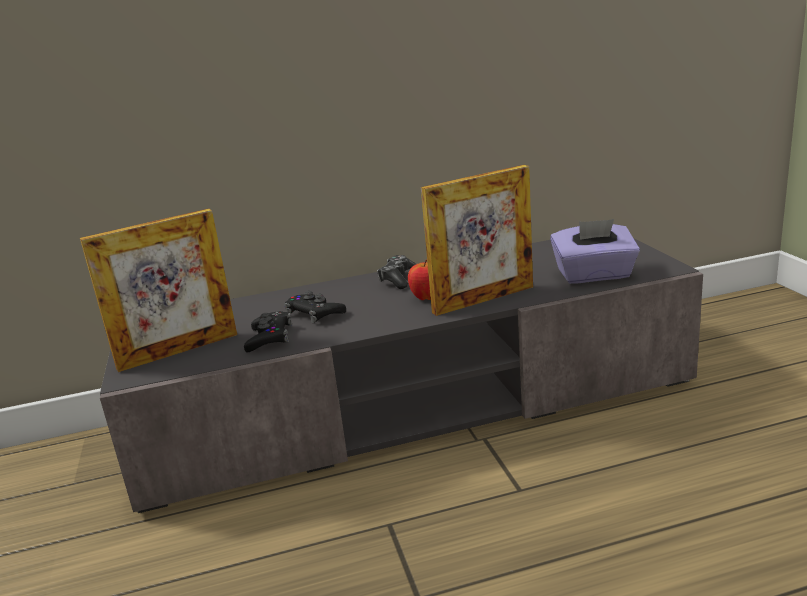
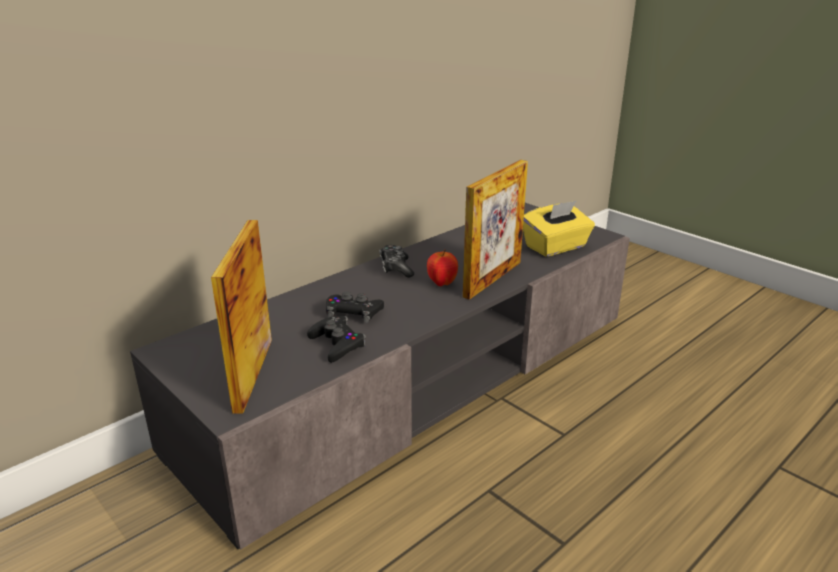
camera: 30 degrees left, 5 degrees up
picture frame [80,209,237,372] -> picture frame turned 150 degrees clockwise [211,220,272,414]
purple tissue box [550,219,640,284] -> yellow tissue box [523,200,595,257]

